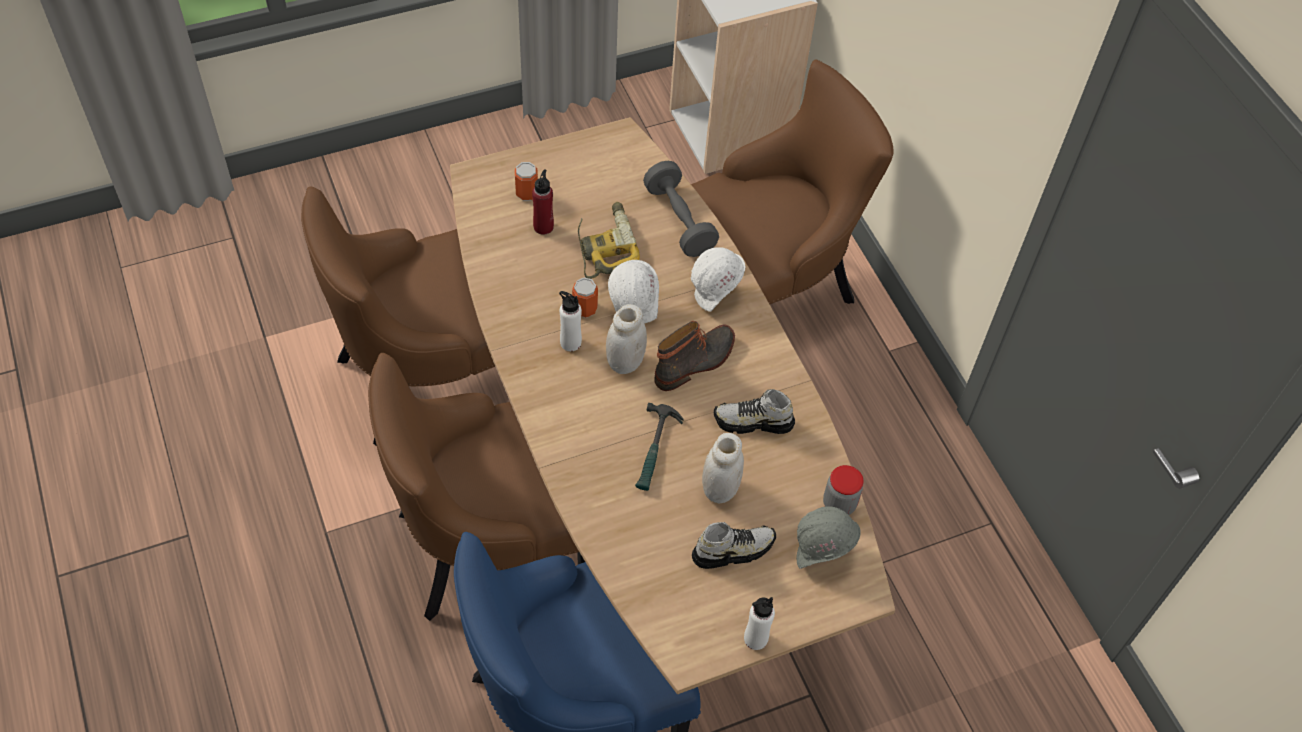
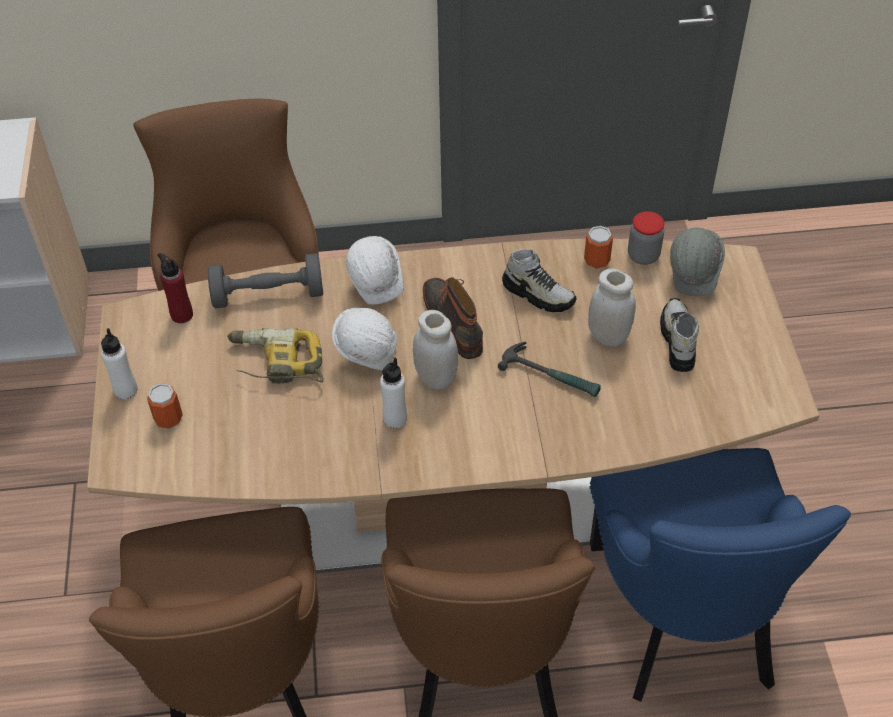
camera: 70 degrees left, 5 degrees down
red bottle [532,169,554,235] -> red bottle moved to [157,253,193,323]
can [572,277,598,318] -> can moved to [584,226,613,269]
shoe [714,389,795,434] -> shoe turned 75 degrees counterclockwise [502,249,576,312]
white bottle [744,597,775,650] -> white bottle moved to [101,328,138,400]

